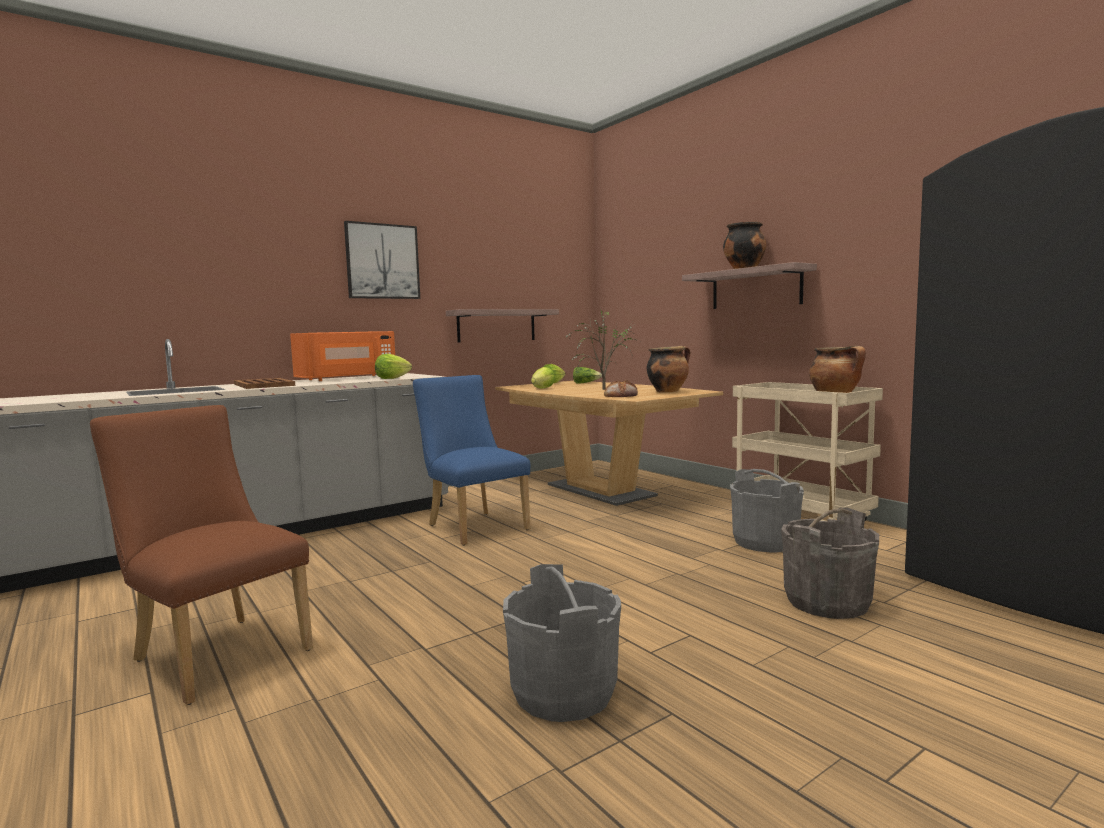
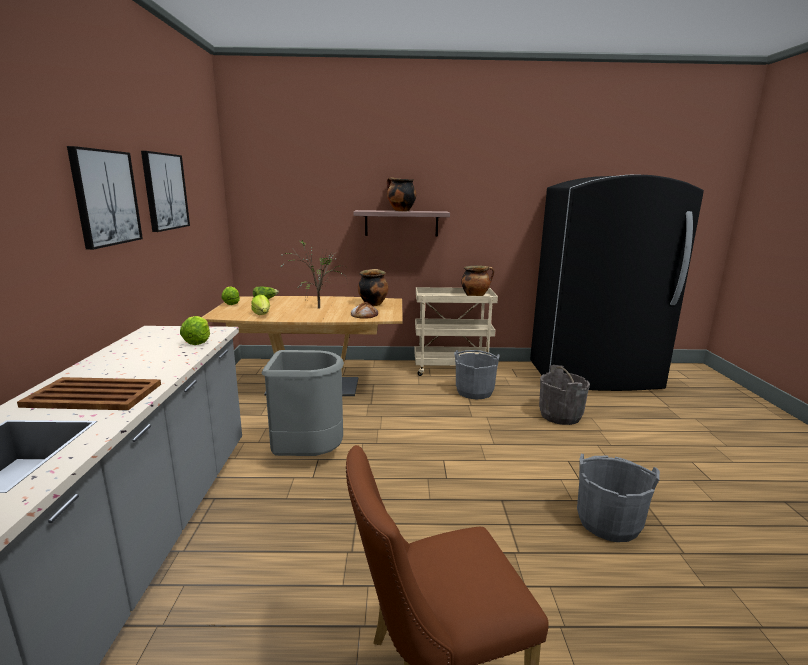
camera: 55 degrees left, 10 degrees up
orange microwave [290,331,395,381] -> none
blue chair [413,375,530,546] -> grey trash can [261,350,344,456]
shelf [446,309,559,342] -> none
none -> picture [141,151,190,232]

